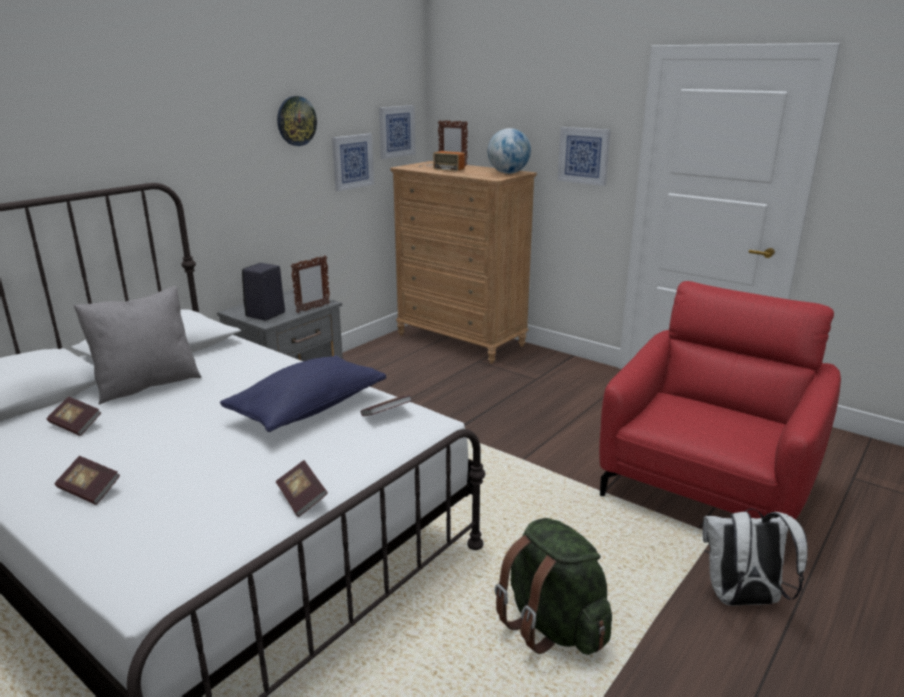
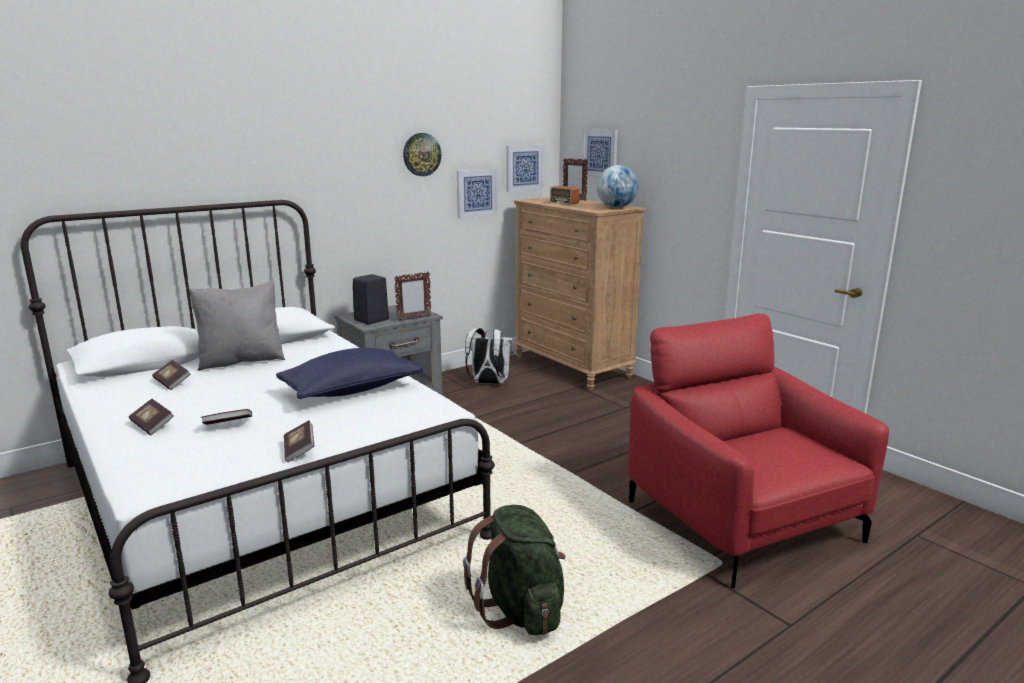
camera: 15 degrees right, 5 degrees down
book [361,395,413,416] -> book moved to [201,409,252,425]
picture [557,127,611,186] -> picture moved to [582,129,618,178]
red armchair [599,281,841,520] -> red armchair turned 75 degrees counterclockwise [628,314,889,588]
white backpack [703,508,808,606] -> white backpack moved to [465,328,514,384]

